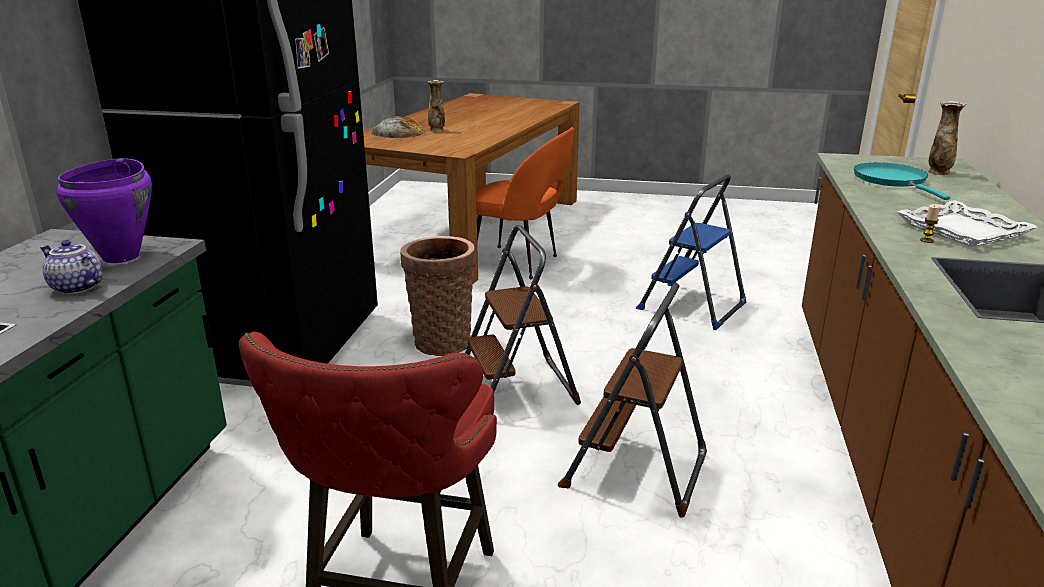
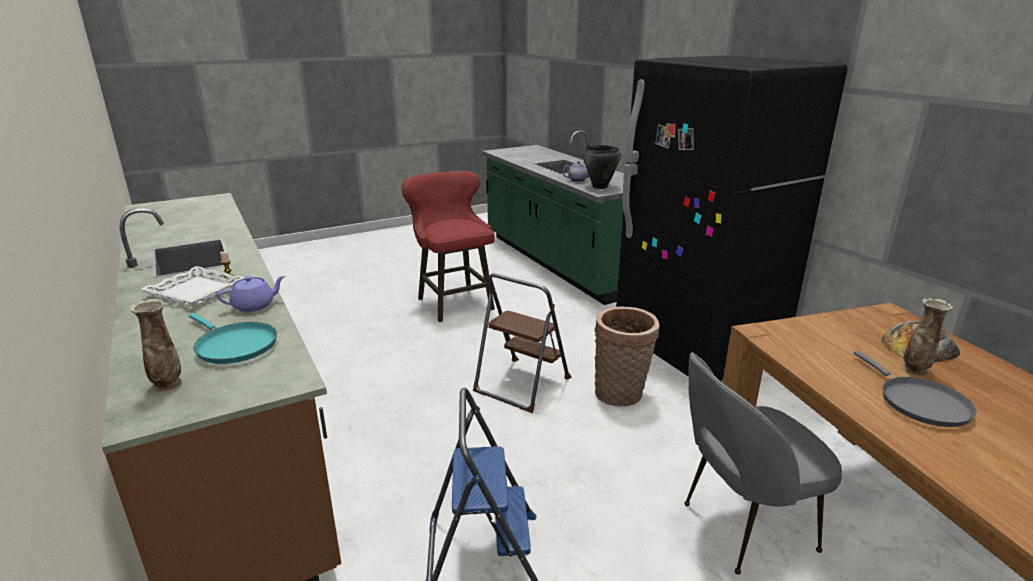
camera: 140 degrees right, 0 degrees up
purple cooking pot [56,158,152,263] -> black cooking pot [583,145,621,189]
orange chair [476,127,574,279] -> grey chair [684,352,842,575]
brown step ladder [558,283,707,518] -> none
none -> purple teapot [217,276,285,312]
none -> grey frying pan [854,351,976,427]

